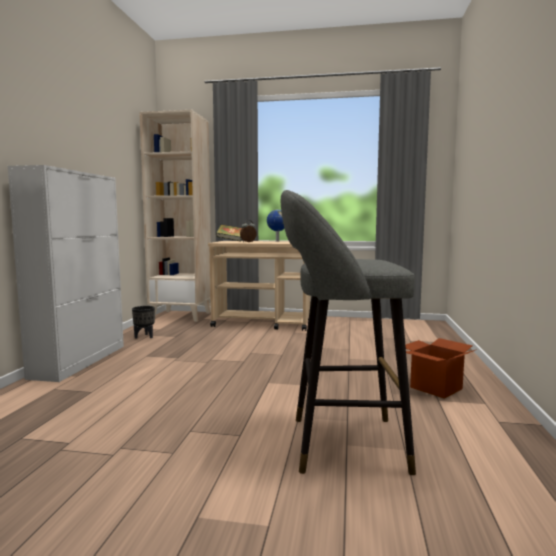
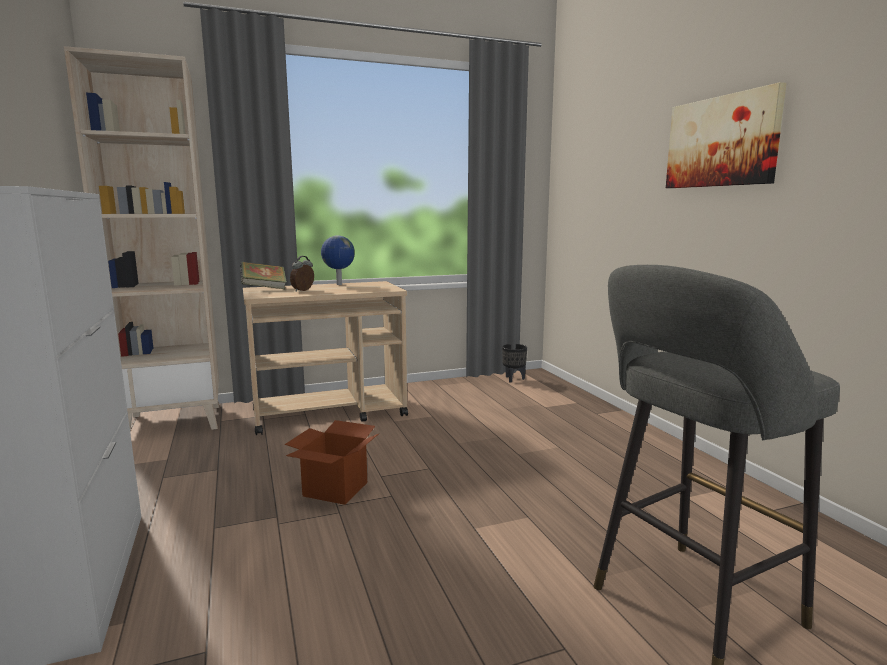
camera: 30 degrees left, 5 degrees up
black planter [132,306,155,339] -> black planter moved to [502,344,527,383]
cardboard box [405,338,477,399] -> cardboard box moved to [285,420,379,505]
none -> picture [666,82,787,188]

